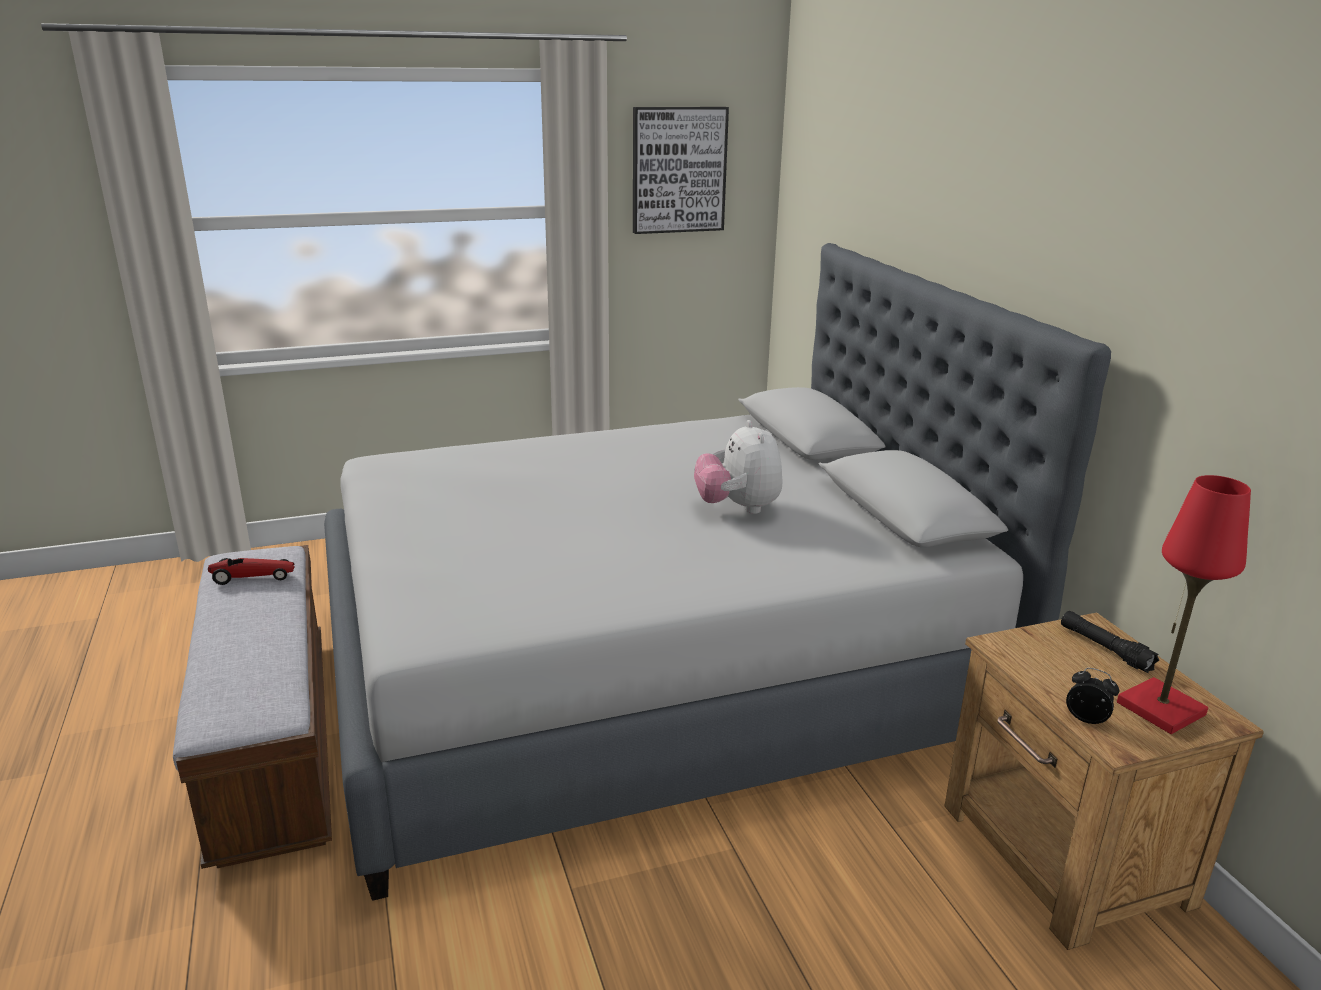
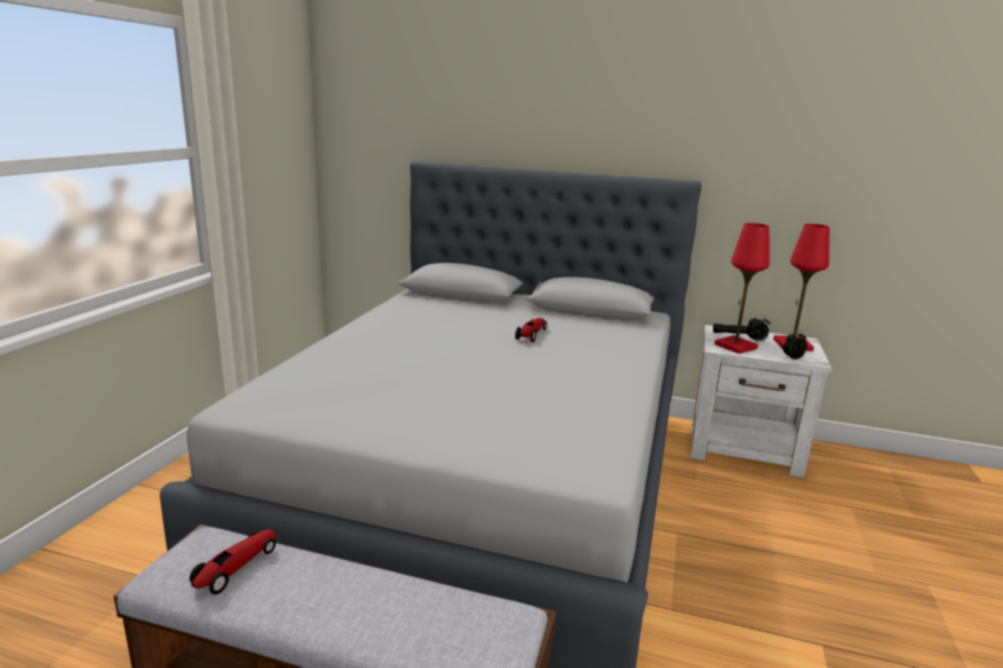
camera: 55 degrees left, 5 degrees down
picture [633,107,729,234] -> none
plush toy [694,420,782,514] -> toy car [515,318,547,342]
brown nightstand [944,613,1264,950] -> white nightstand [691,325,832,478]
none -> red table lamp [714,223,770,354]
none -> alarm clock [746,315,771,341]

